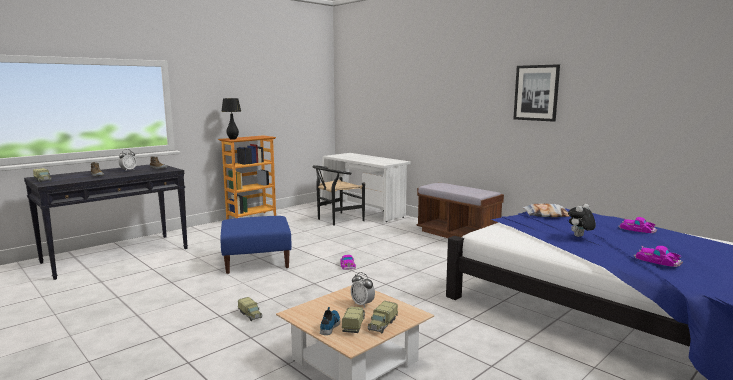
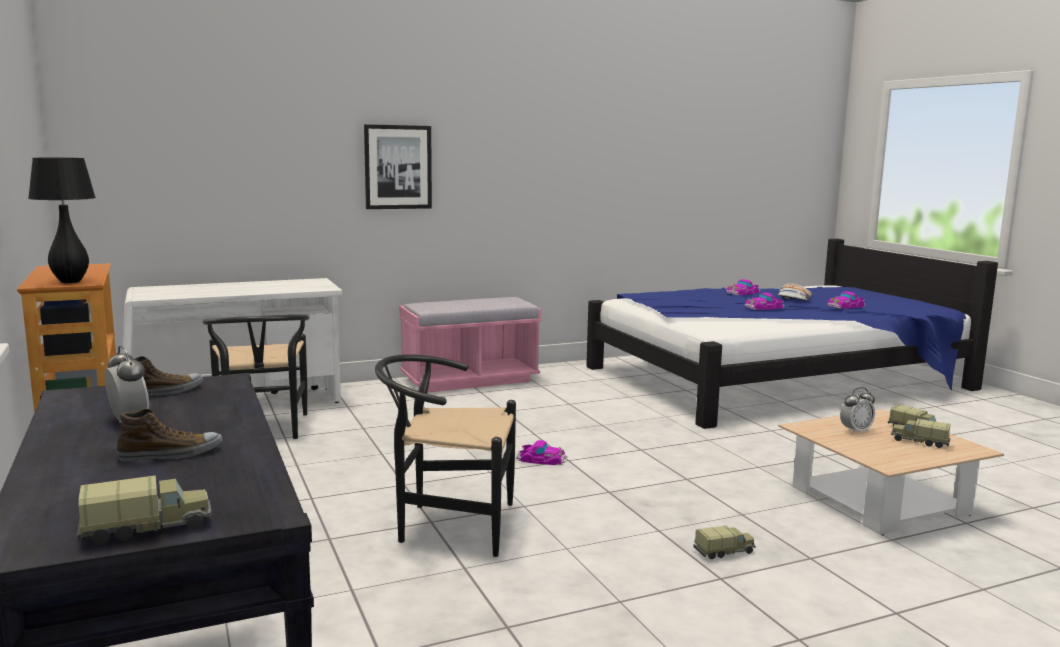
camera: 70 degrees left, 0 degrees up
blue ottoman [220,216,292,274] -> black chair [375,354,516,557]
shoe [320,307,340,335] -> none
brown bench [416,183,504,238] -> pink bench [399,297,541,393]
picture [513,64,560,122] -> picture moved to [364,124,432,209]
pillow [522,203,570,217] -> pillow moved to [777,283,812,300]
plush toy [568,204,596,237] -> toy car [744,293,785,310]

